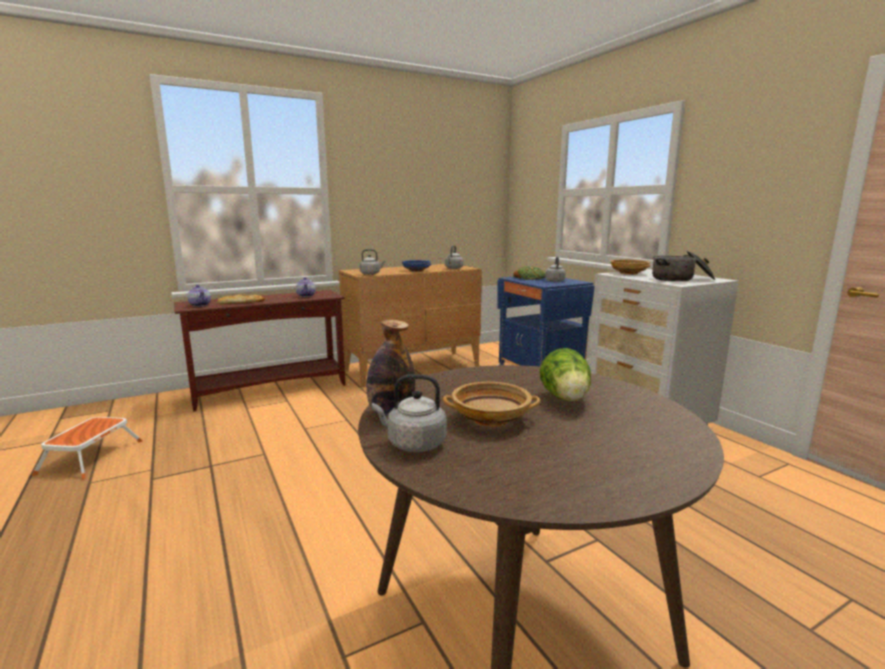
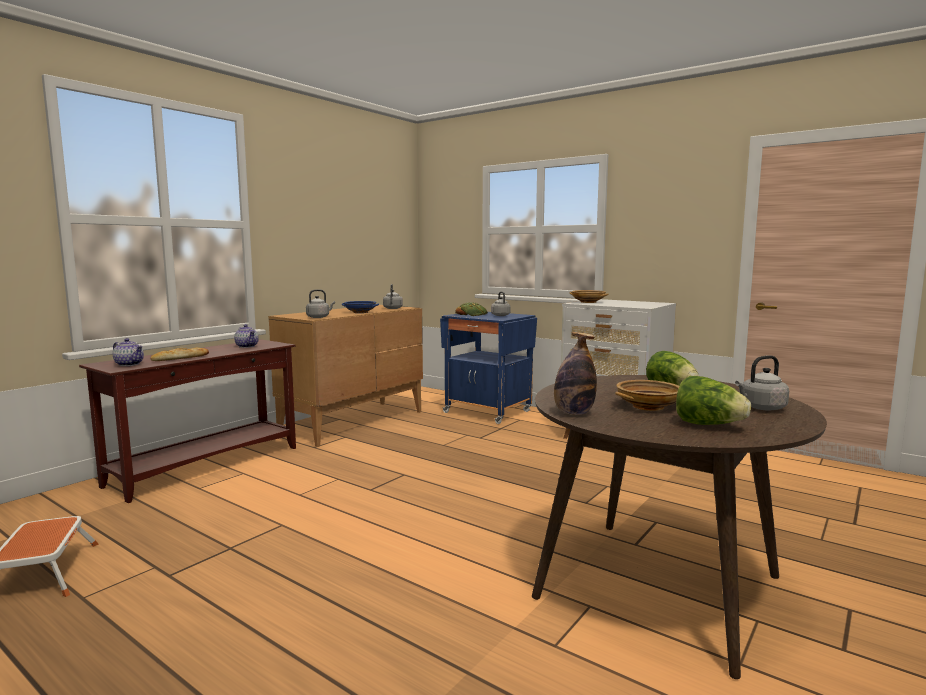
camera: 25 degrees left, 5 degrees down
grey kettle [372,374,447,452] -> grey kettle moved to [735,355,789,411]
cooking pot [652,251,715,282] -> none
none -> lettuce [676,376,751,425]

